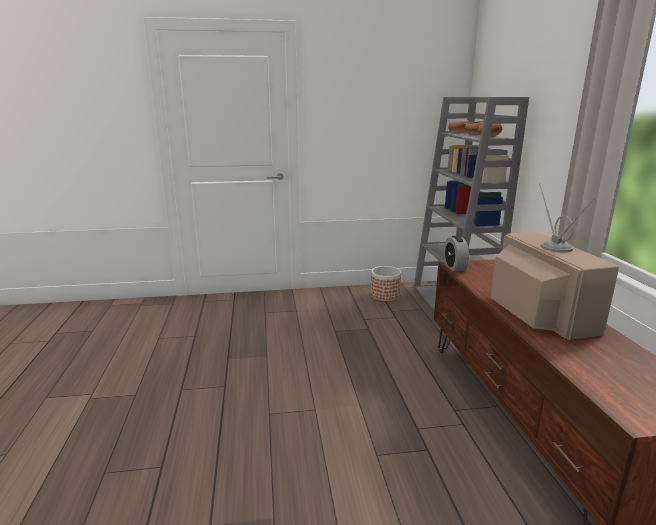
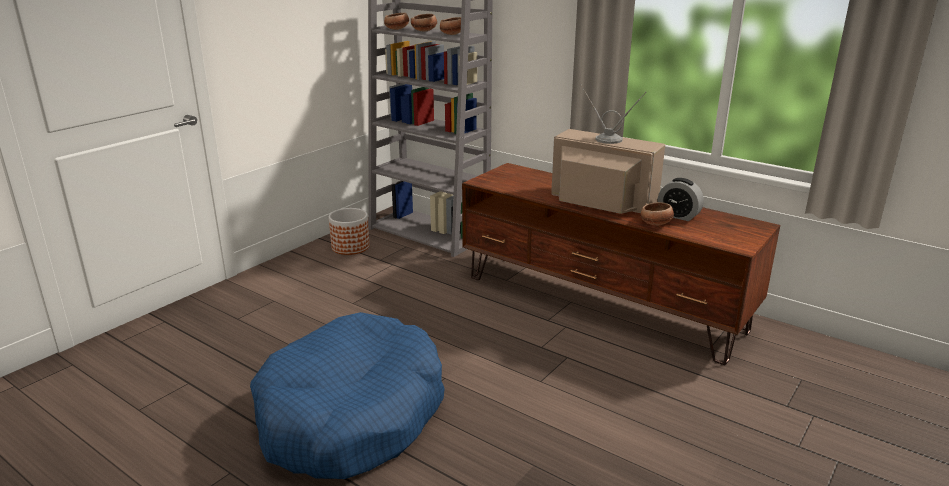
camera: 45 degrees left, 5 degrees up
alarm clock [443,236,469,271] -> alarm clock moved to [658,178,704,221]
none -> blue dog bed [250,312,445,479]
none -> bowl [641,202,674,226]

